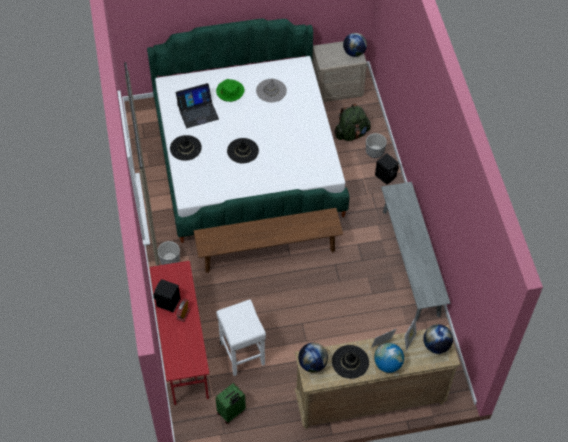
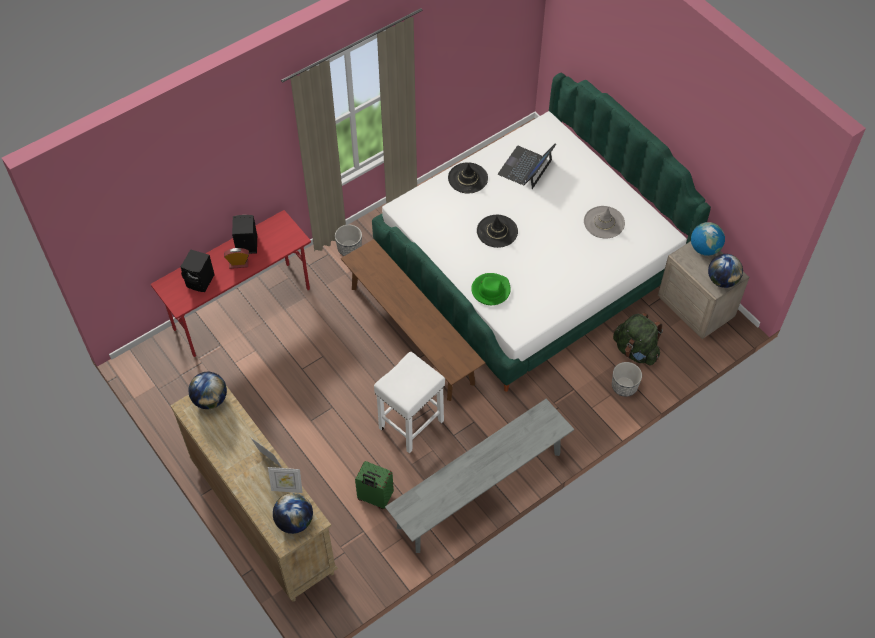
camera: 65 degrees right, 0 degrees up
laptop [176,83,219,128] -> laptop turned 75 degrees clockwise [498,144,556,189]
green suitcase [215,383,246,424] -> green suitcase moved to [355,461,394,509]
green hat [216,79,244,102] -> green hat moved to [471,273,511,305]
white stool [216,299,266,376] -> white stool moved to [374,352,445,454]
black hat [332,345,369,379] -> none
globe [374,343,404,373] -> globe moved to [691,222,725,256]
black speaker [375,153,399,185] -> black speaker moved to [180,249,215,292]

